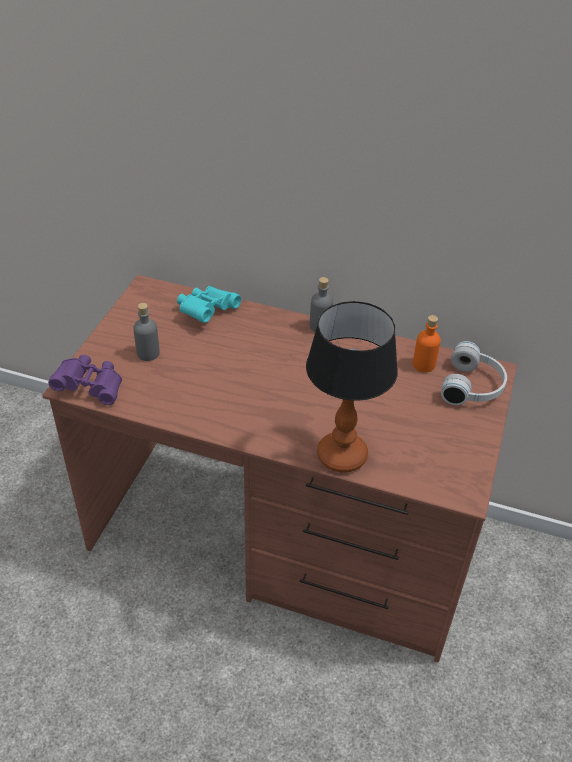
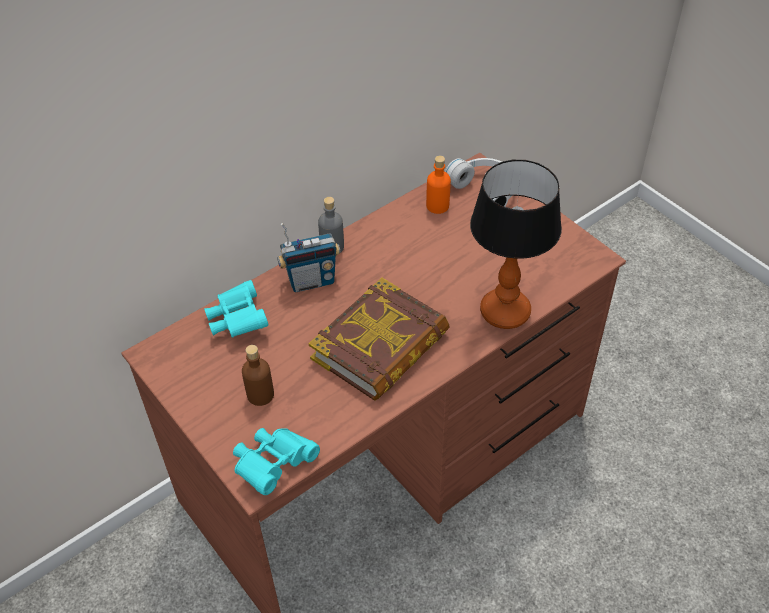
camera: 55 degrees left, 5 degrees up
purple binoculars [48,355,122,405] -> turquoise binoculars [233,428,320,495]
grey bottle [133,303,160,361] -> brown bottle [242,345,274,406]
none -> radio [277,223,340,292]
none -> book [308,278,450,401]

